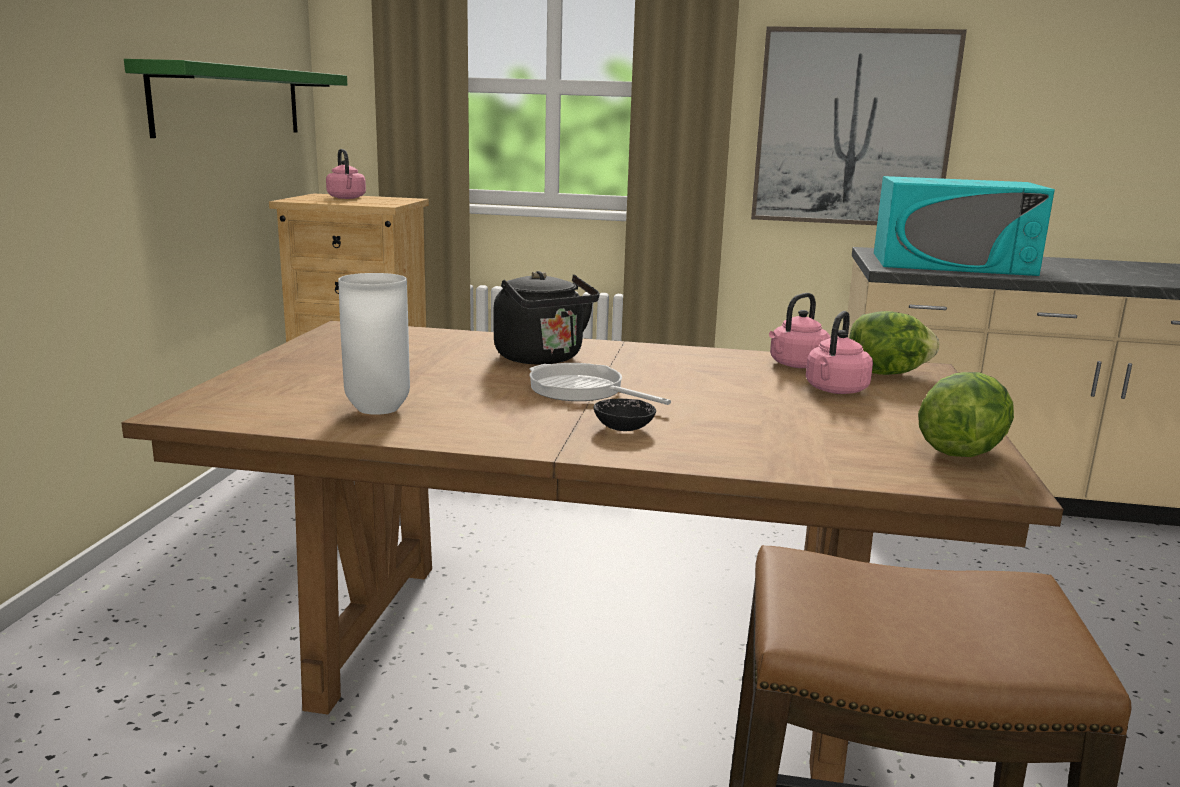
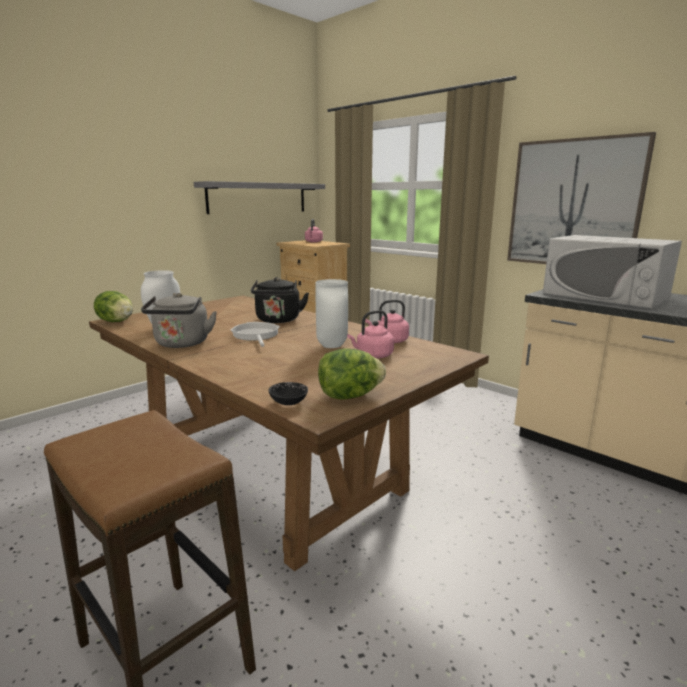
camera: 35 degrees right, 0 degrees up
green shelf [124,59,347,138] -> grey shelf [194,181,325,214]
black bowl [594,399,656,431] -> black bowl moved to [268,382,308,405]
lettuce [849,311,939,375] -> lettuce moved to [94,291,133,322]
turquoise microwave [874,176,1055,276] -> white microwave [543,235,682,309]
none -> grey kettle [141,293,217,348]
none -> white vase [315,279,348,348]

